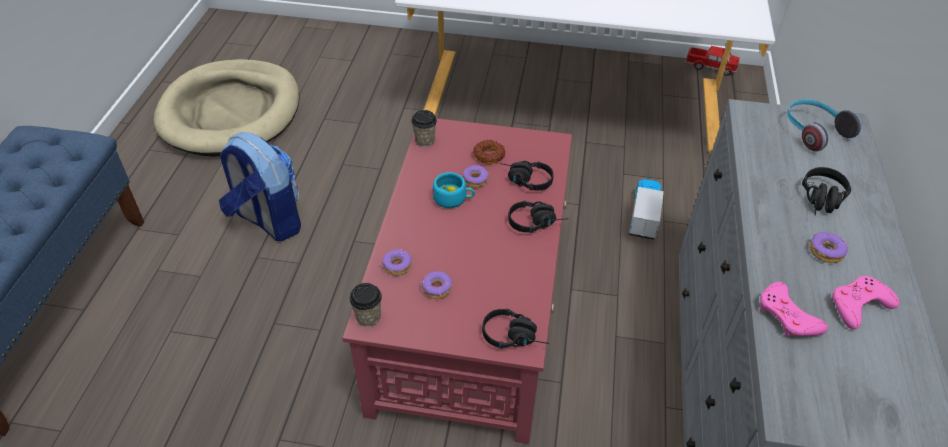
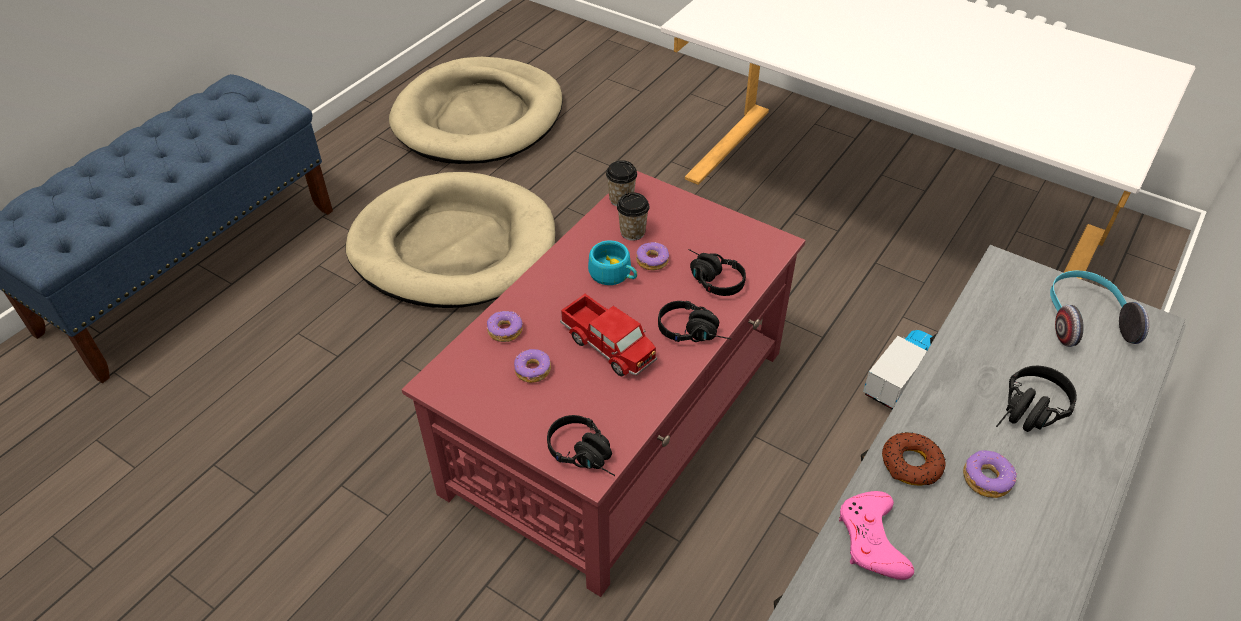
camera: 25 degrees right, 0 degrees up
backpack [219,132,301,241] -> beige dog bed [345,172,555,308]
cup [349,283,382,327] -> cup moved to [617,193,650,240]
donut [473,140,505,164] -> donut moved to [882,432,945,486]
toy truck [685,46,740,76] -> toy truck moved to [560,294,657,376]
pink game controller [832,276,900,329] -> none

